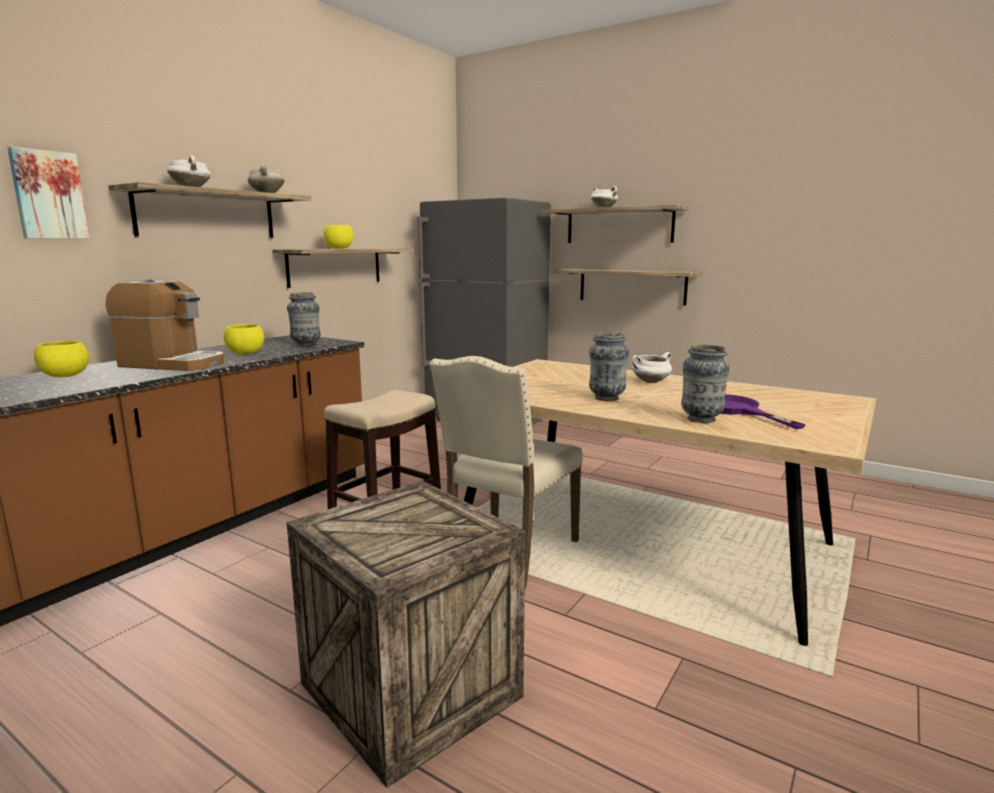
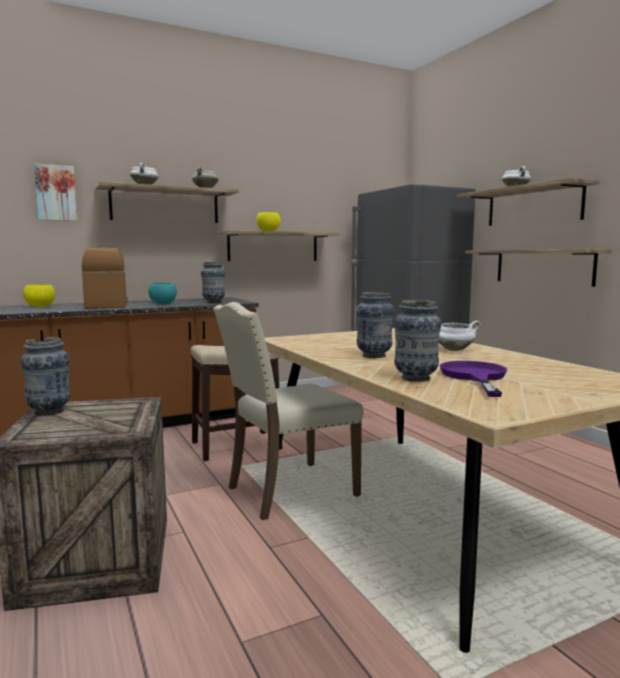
camera: 30 degrees right, 5 degrees down
coffee machine [106,280,224,371] -> coffee machine turned 150 degrees counterclockwise [82,246,128,309]
yellow bowl [224,324,264,355] -> turquoise bowl [148,282,177,304]
none -> vase [20,337,71,416]

